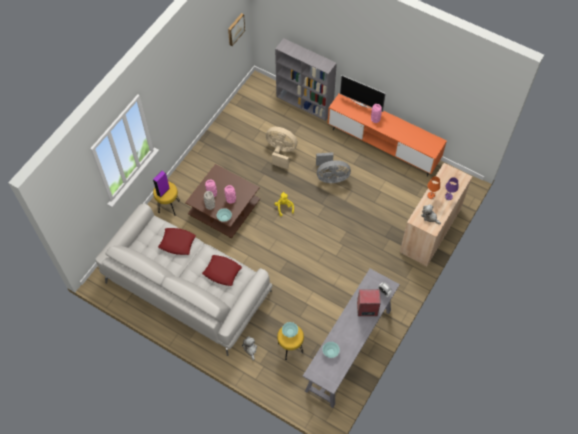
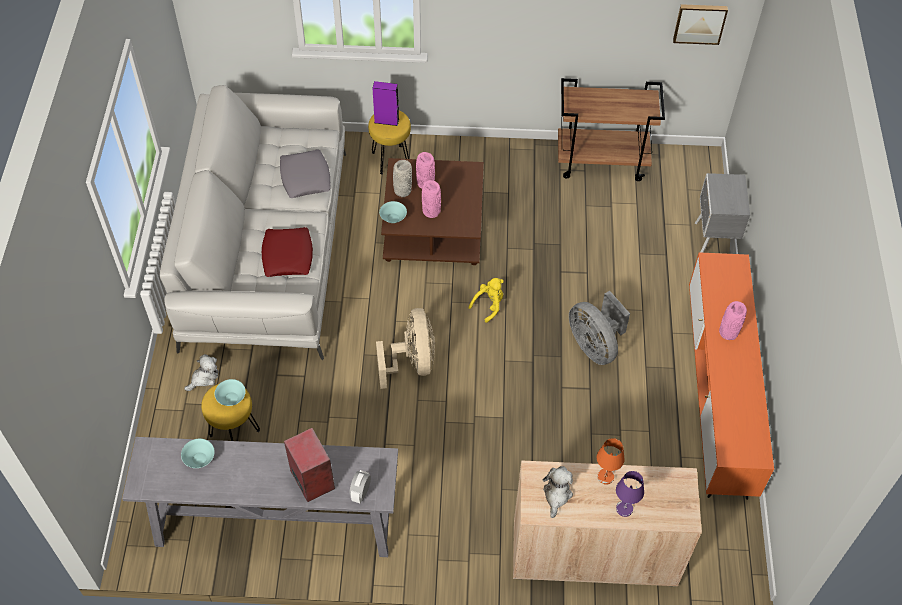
camera: 60 degrees right, 5 degrees down
red pillow [158,228,196,255] -> grey pillow [280,149,331,198]
beige fan [266,127,298,169] -> beige fan moved to [376,308,435,389]
grey bookcase [275,38,337,121] -> grey nightstand [695,173,750,254]
television [339,75,386,112] -> none
none -> brown cart [558,78,665,181]

